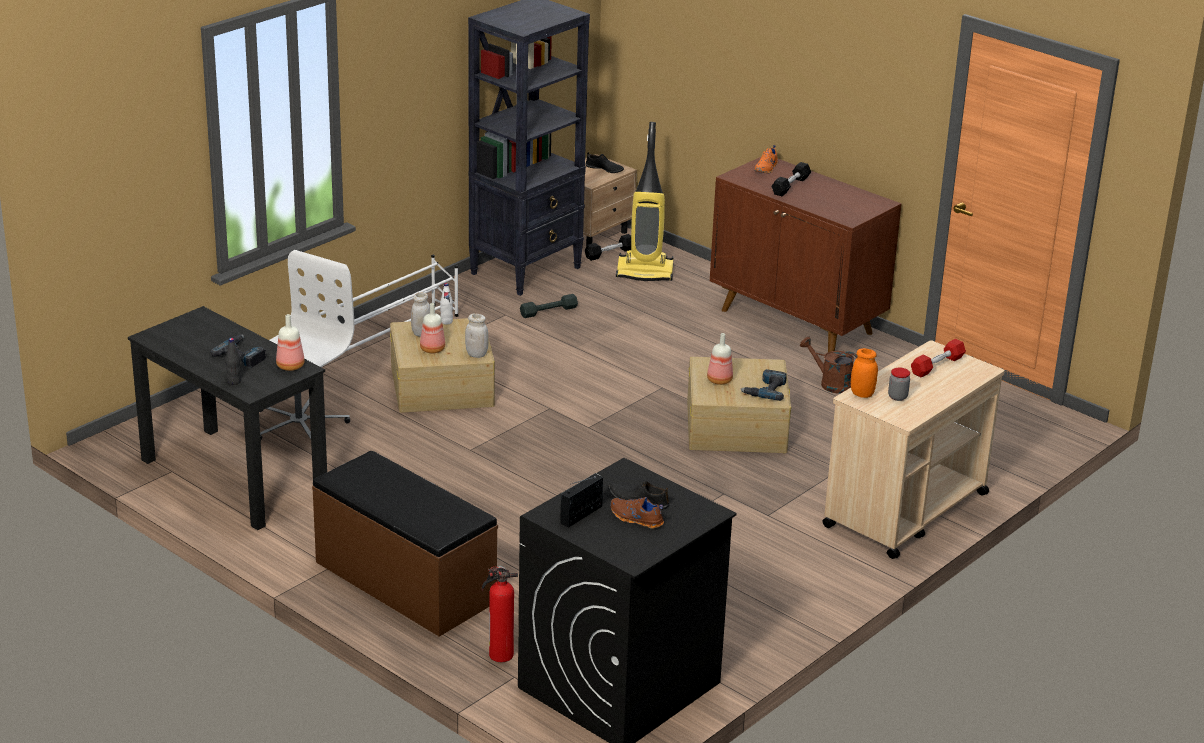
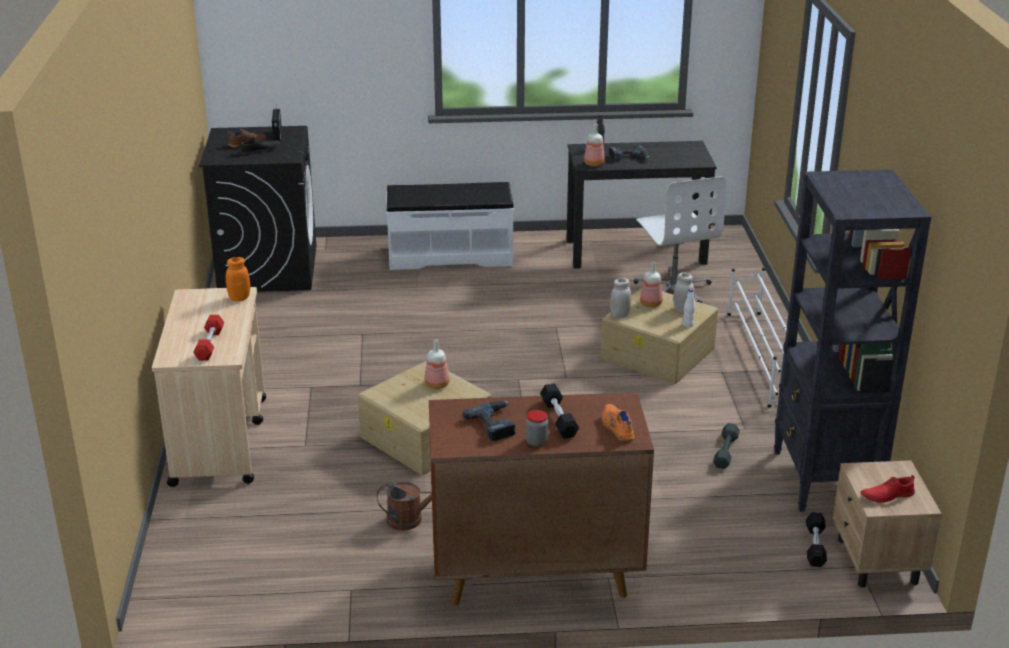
camera: 135 degrees right, 0 degrees up
brown bench [312,451,498,637] -> white bench [386,182,514,270]
fire extinguisher [482,566,518,662] -> none
black shoe [585,152,624,173] -> red shoe [860,475,915,503]
vacuum cleaner [616,122,674,281] -> none
power drill [740,369,787,401] -> power drill moved to [462,400,516,441]
jar [888,368,910,401] -> jar moved to [526,410,548,447]

